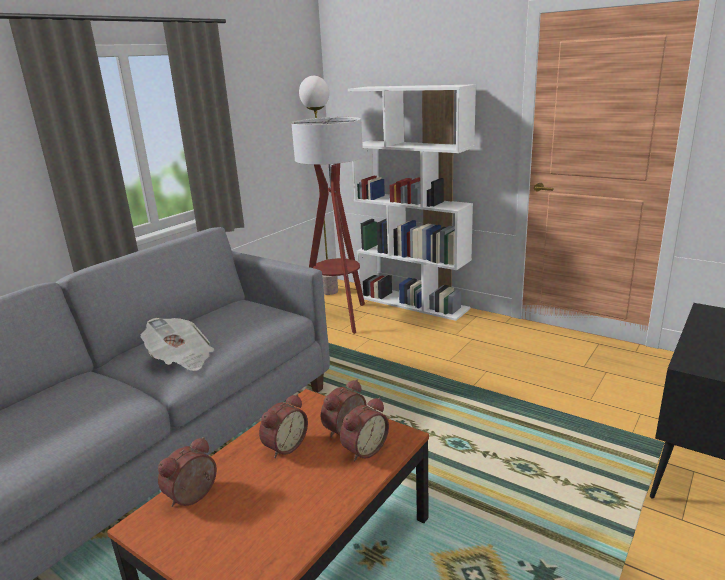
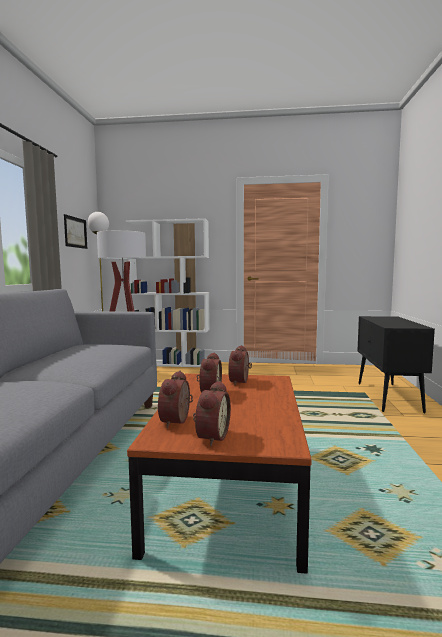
camera: 30 degrees left, 15 degrees down
newspaper [141,318,214,371] -> none
alarm clock [340,398,389,461] -> alarm clock moved to [193,381,231,446]
none -> picture [64,214,87,249]

